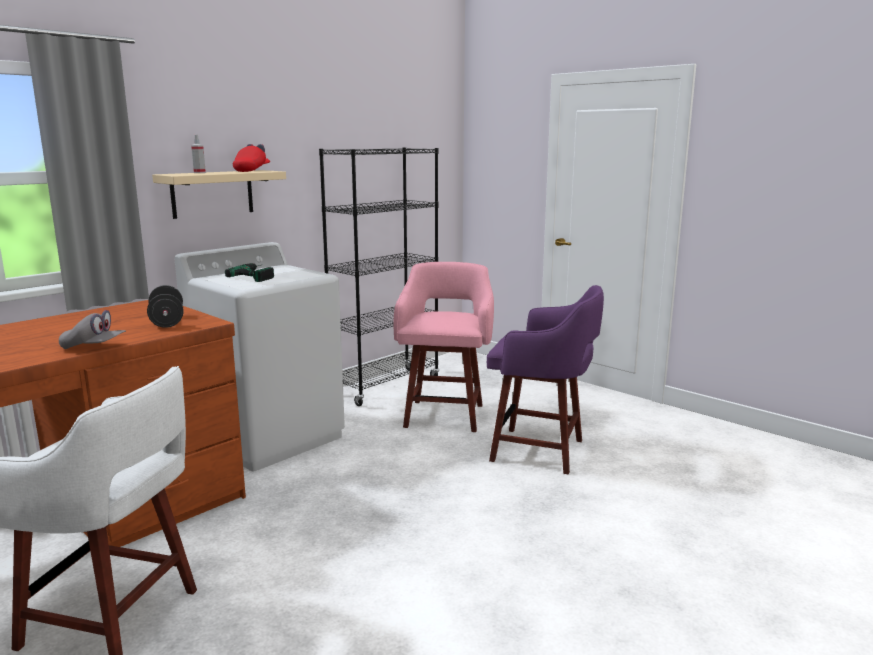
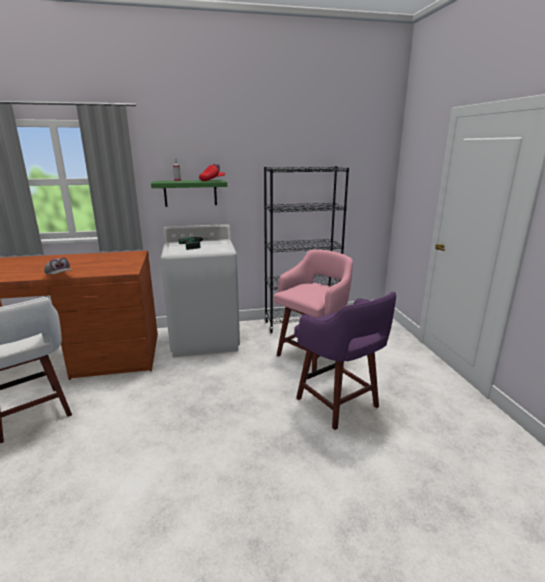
camera: 35 degrees right, 5 degrees up
black dumbbell [147,285,183,328] -> none
beige shelf [152,170,286,219] -> green shelf [151,180,227,207]

